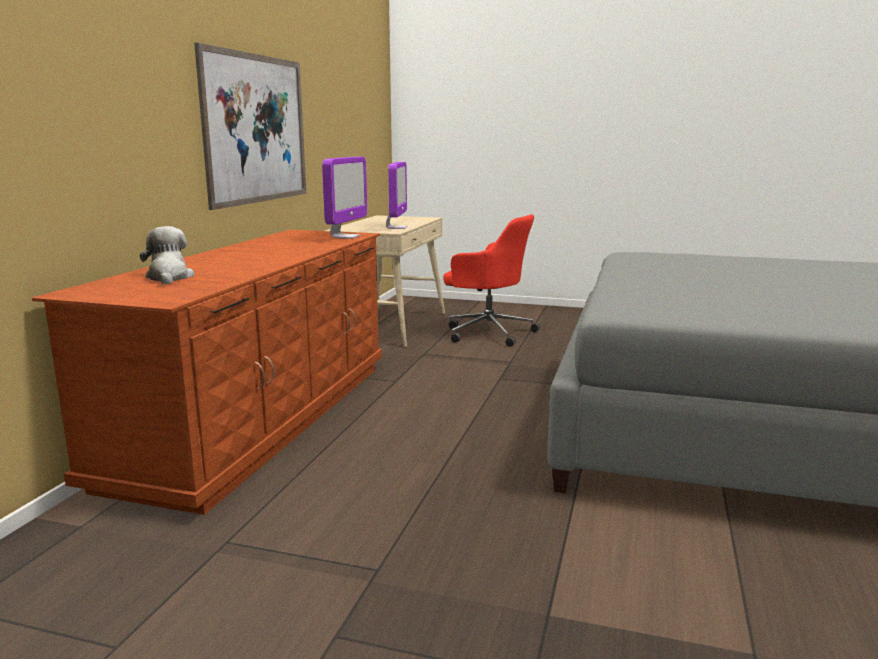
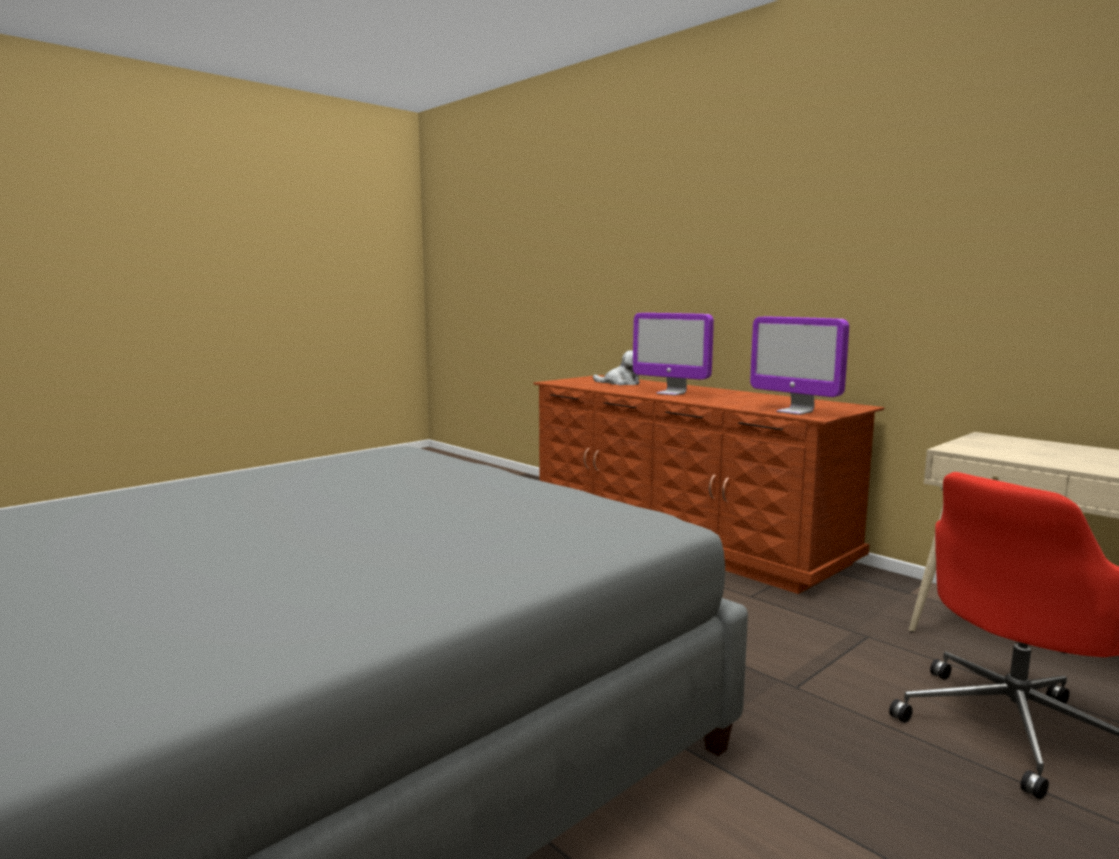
camera: 120 degrees right, 5 degrees down
picture [194,43,306,210] -> none
monitor [386,162,408,229] -> monitor moved to [633,313,714,396]

